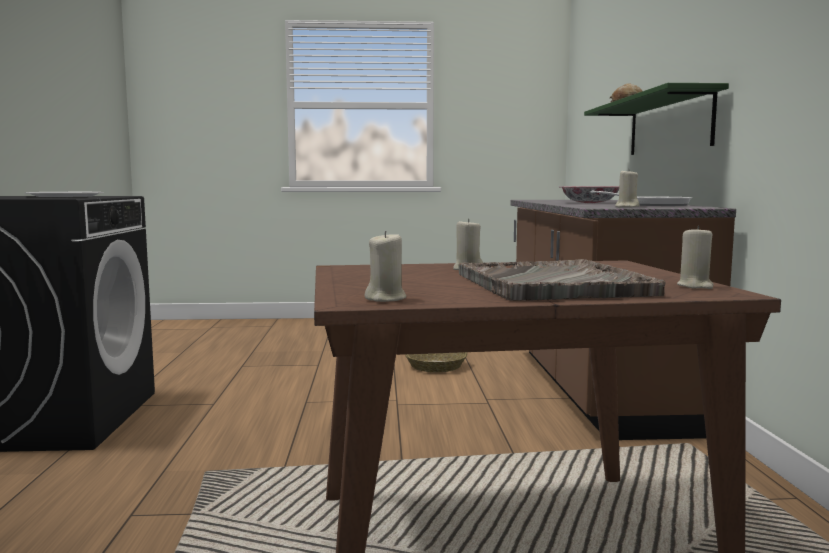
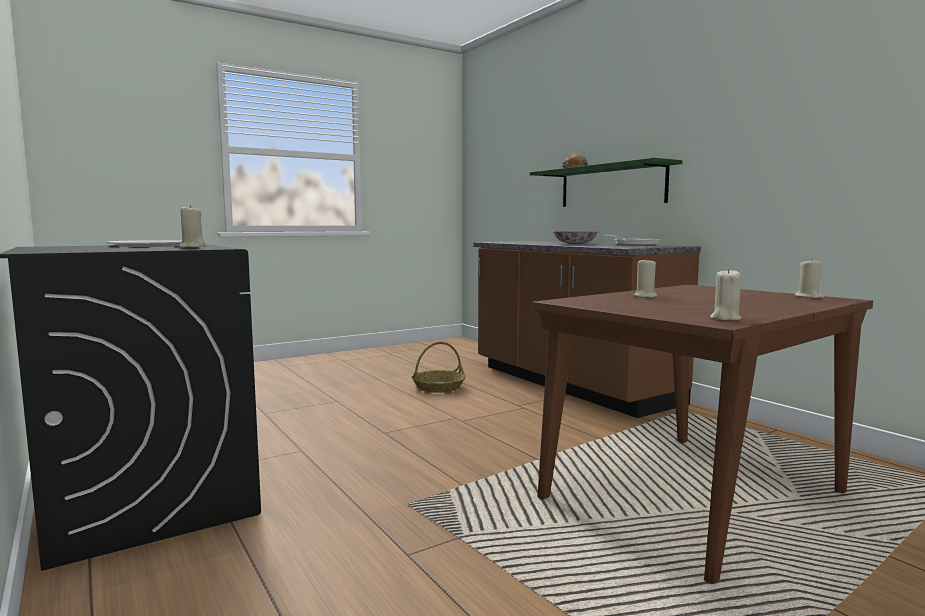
camera: 30 degrees left, 0 degrees up
grey tray [459,259,666,301] -> none
beige candle [615,171,639,207] -> beige candle moved to [179,205,206,248]

